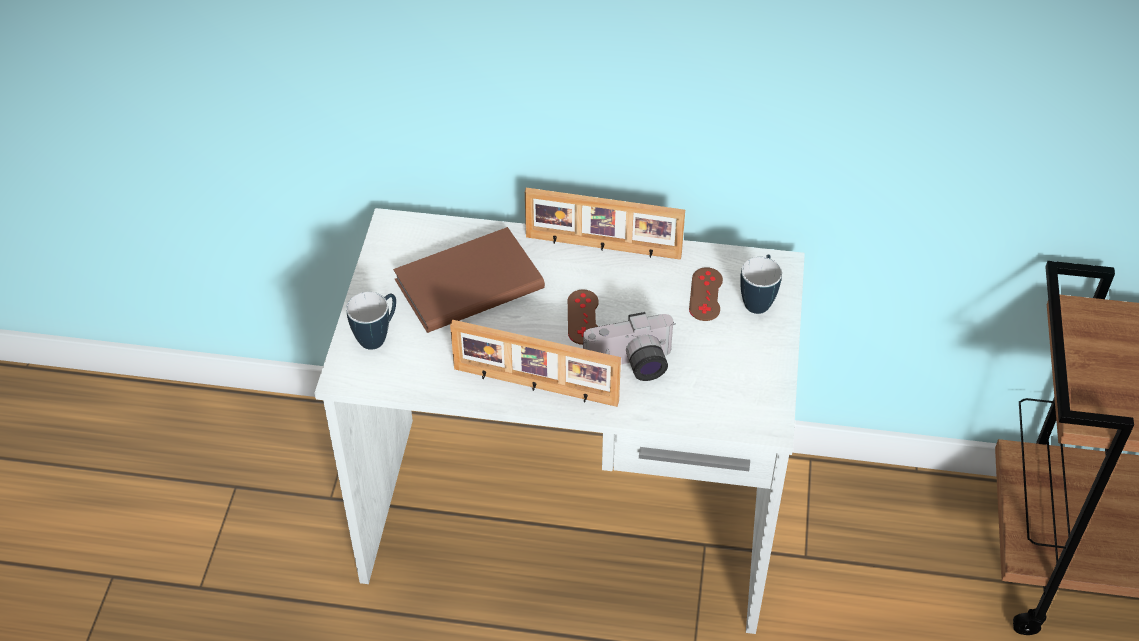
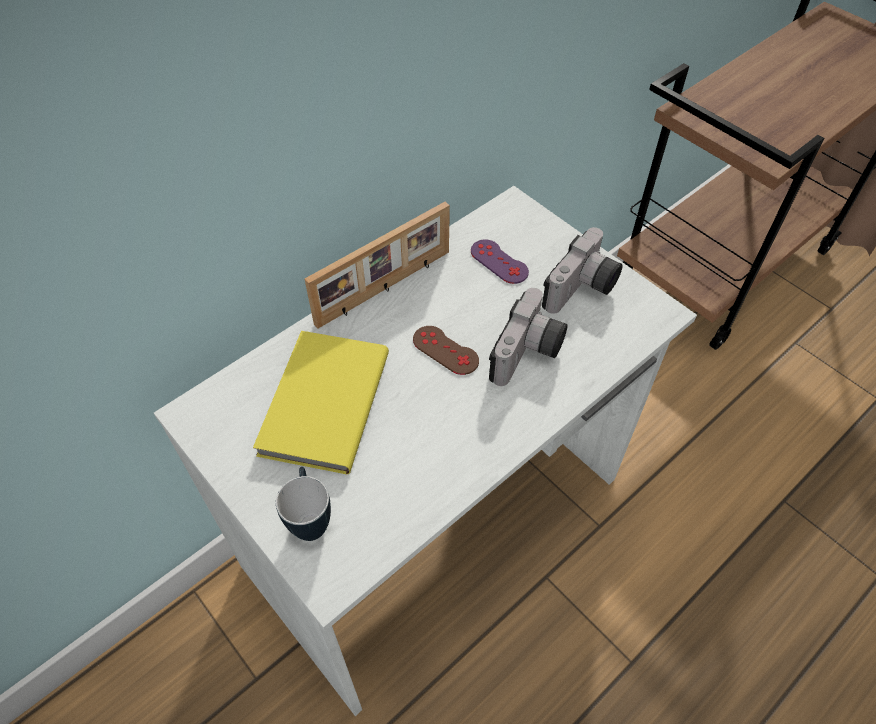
camera: 50 degrees left, 5 degrees up
brown book [393,227,545,333] -> yellow book [253,331,389,474]
picture frame [450,320,621,407] -> none
brown game controller [689,267,723,321] -> purple game controller [471,239,529,284]
mug [740,254,782,314] -> none
none -> camera [542,227,623,314]

